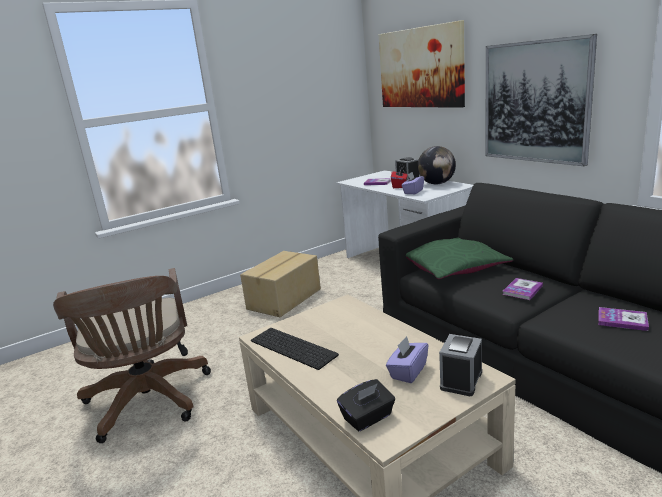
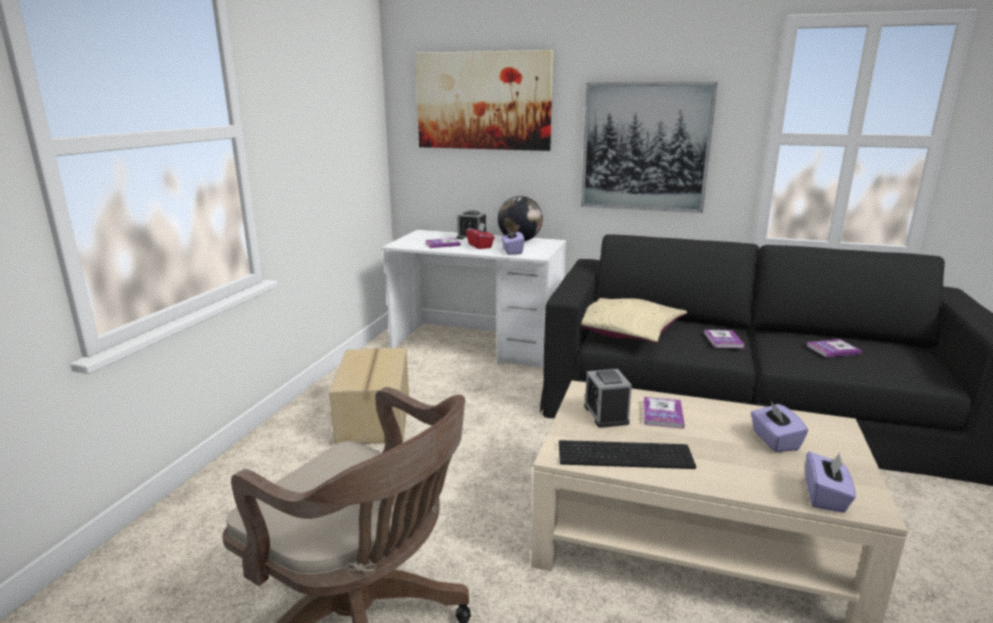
camera: 40 degrees left, 0 degrees up
black tissue box [337,379,395,432] -> purple tissue box [805,451,856,513]
green pillow [406,238,513,279] -> beige pillow [581,298,687,343]
alarm clock [439,334,482,396] -> alarm clock moved to [584,369,632,428]
none -> book [643,397,685,429]

